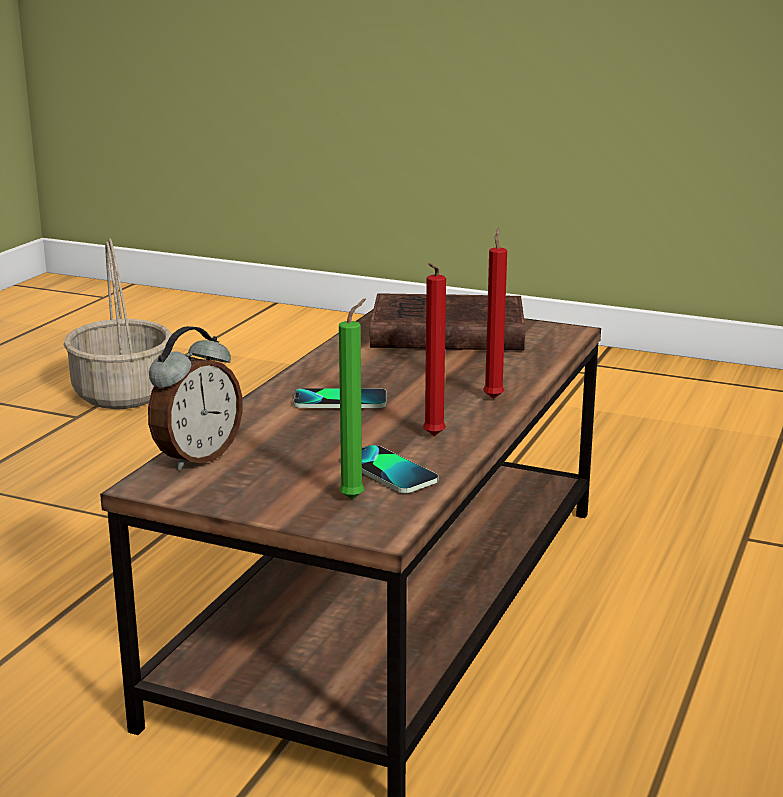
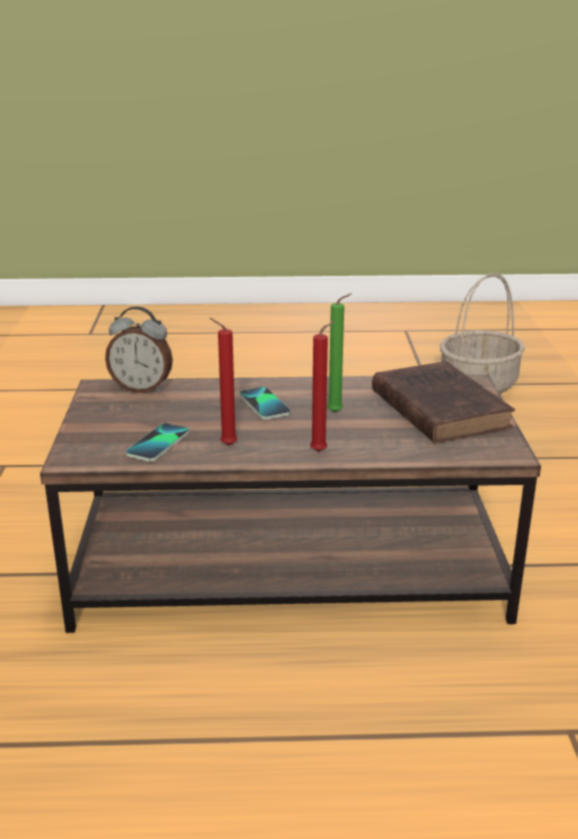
camera: 65 degrees right, 5 degrees up
green candle [339,299,366,499] -> green candle moved to [327,293,351,413]

